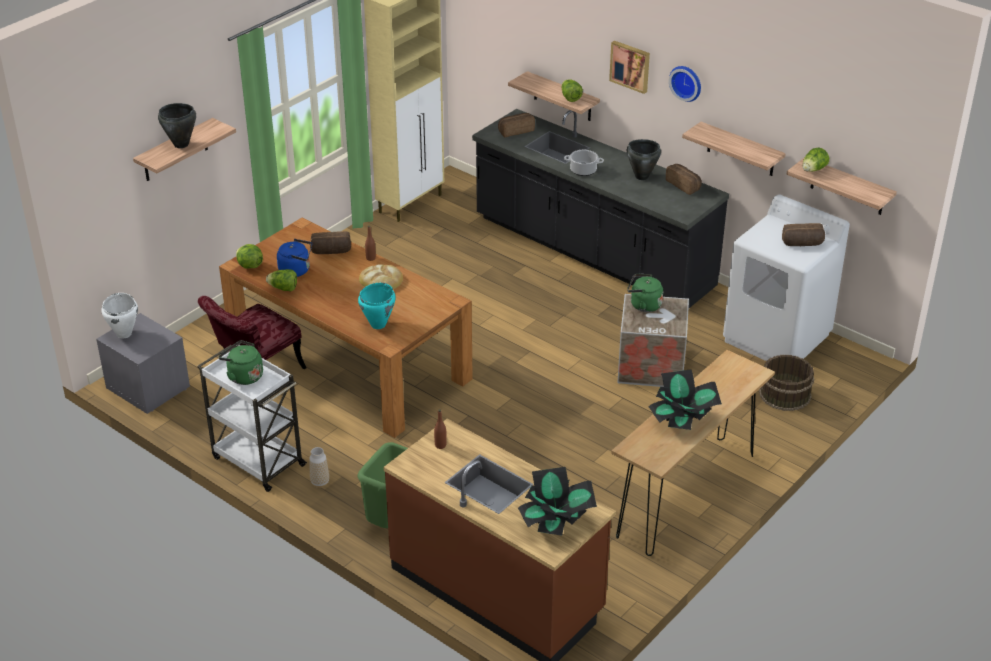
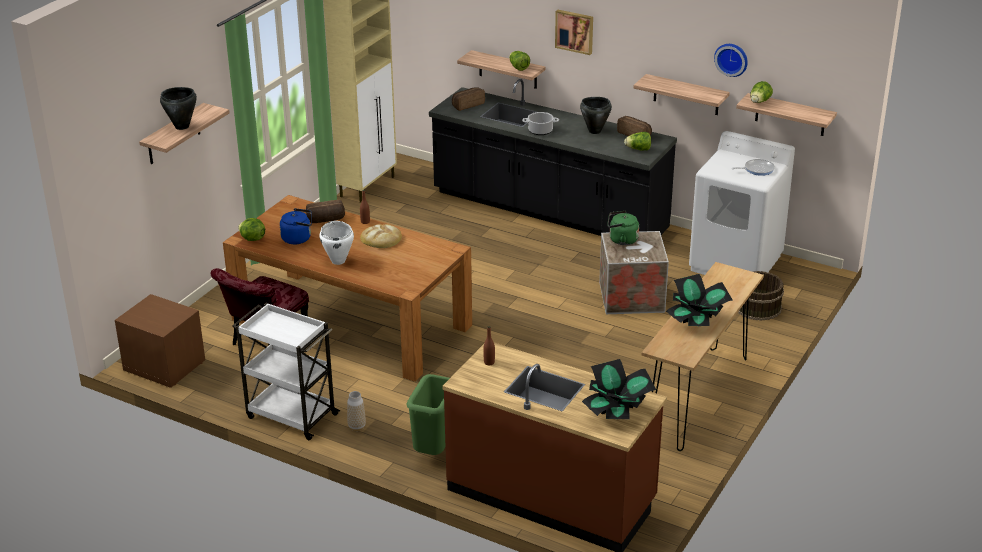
camera: 10 degrees left, 5 degrees down
grey nightstand [96,313,190,414] -> brown nightstand [114,294,205,388]
white cooking pot [101,293,138,338] -> white cooking pot moved to [319,221,354,265]
green kettle [218,340,263,385] -> none
lettuce [266,269,297,291] -> lettuce moved to [624,132,651,151]
turquoise cooking pot [358,283,396,329] -> none
wall clock [669,66,701,102] -> wall clock moved to [714,44,748,77]
bread [782,223,825,246] -> frying pan [732,159,775,176]

